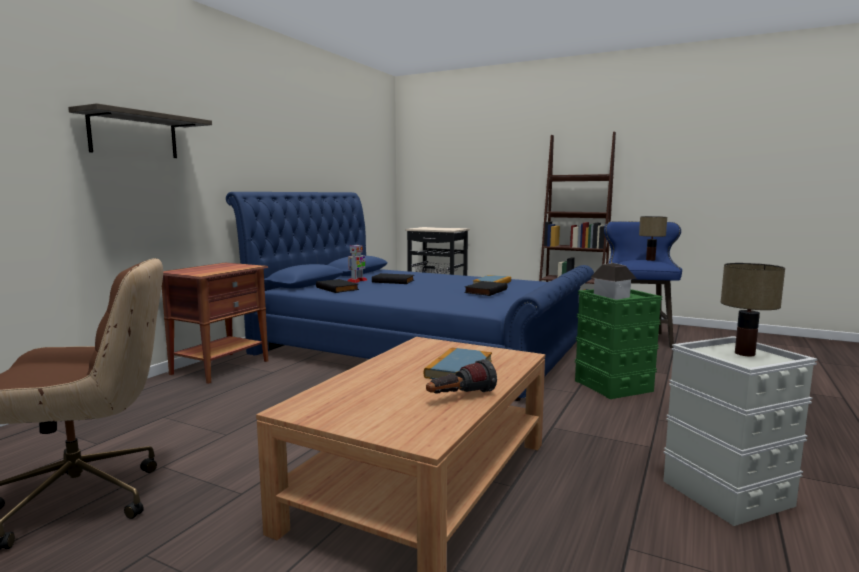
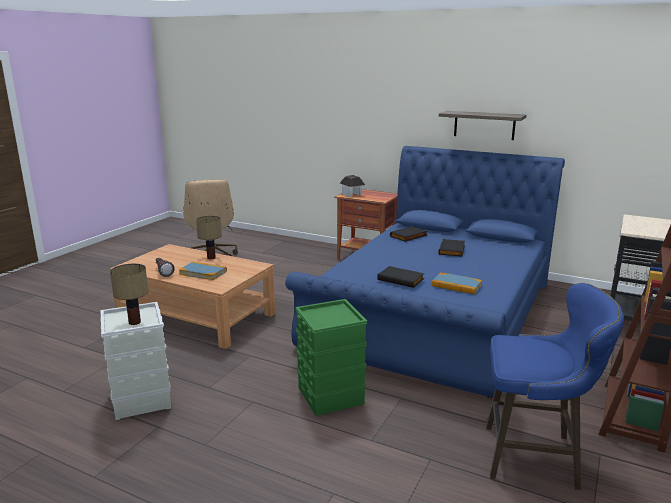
camera: 90 degrees right, 10 degrees up
shelf [68,103,212,158] -> shelf moved to [439,111,526,140]
toy robot [348,244,367,283] -> none
toy house [590,263,637,300] -> toy house moved to [340,175,365,197]
table lamp [639,216,667,261] -> table lamp moved to [196,216,222,260]

